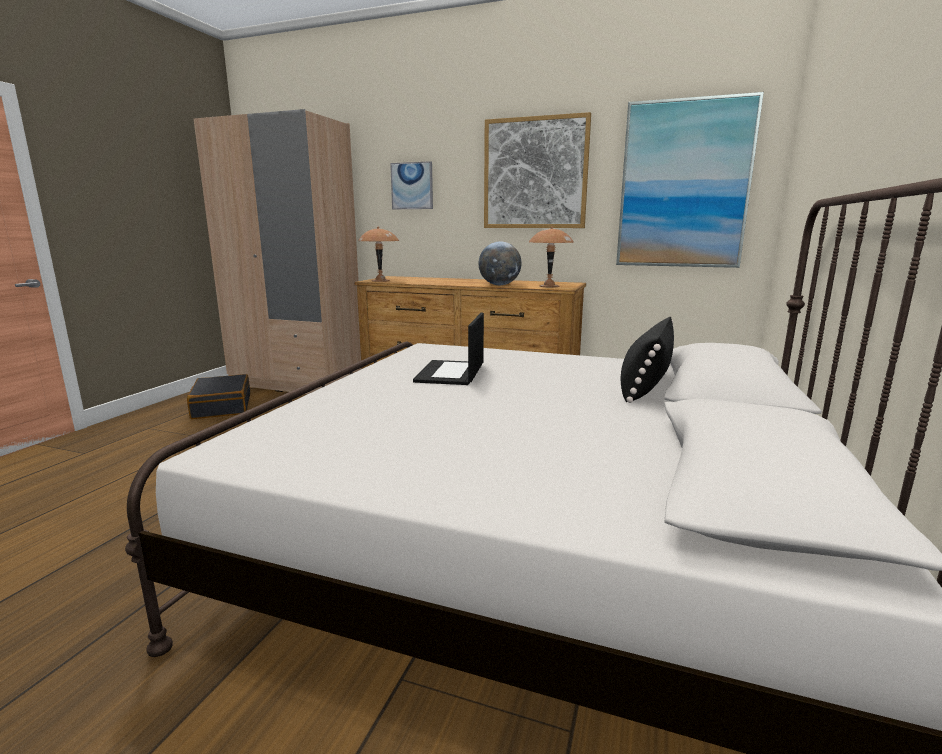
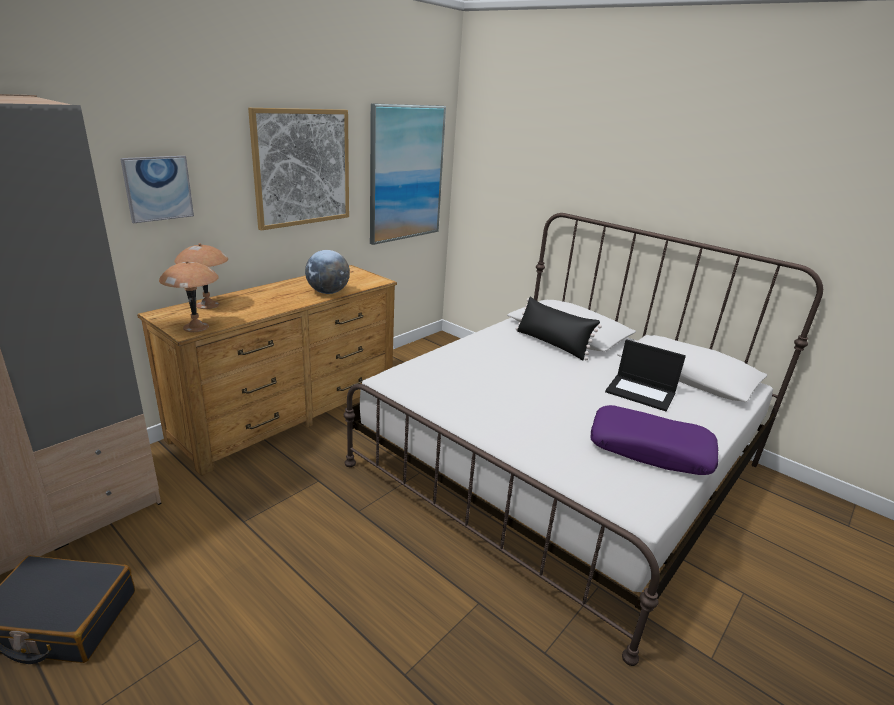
camera: 70 degrees left, 10 degrees up
laptop [413,313,484,385] -> laptop moved to [605,339,686,412]
brown table lamp [529,226,574,288] -> brown table lamp moved to [174,243,228,309]
none -> purple pillow [590,405,718,475]

